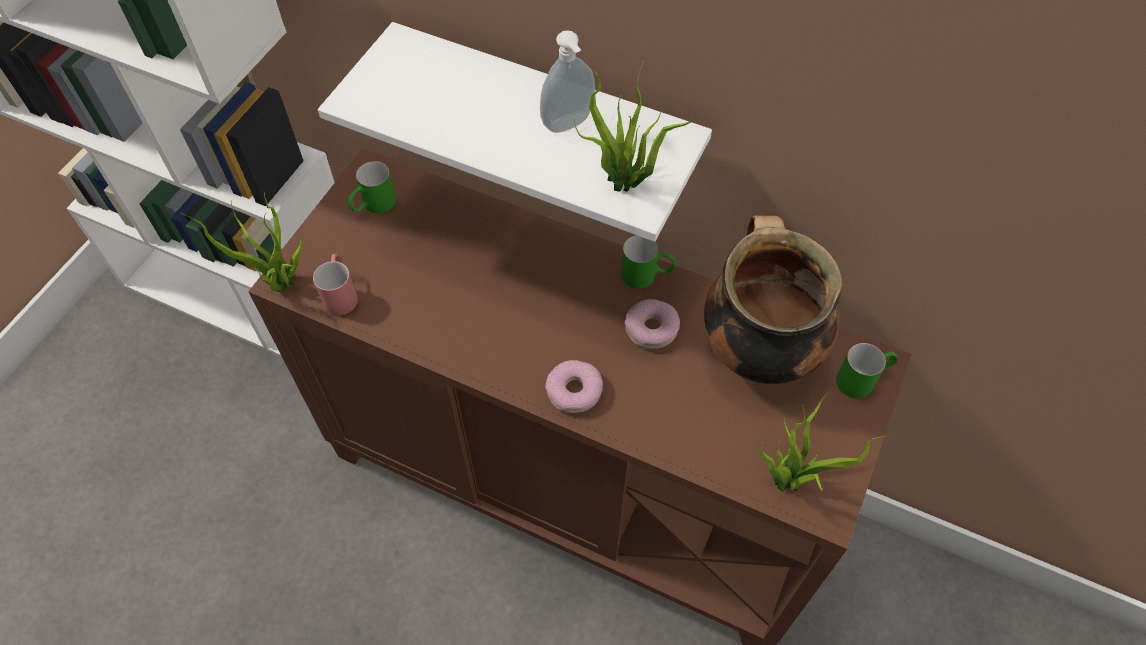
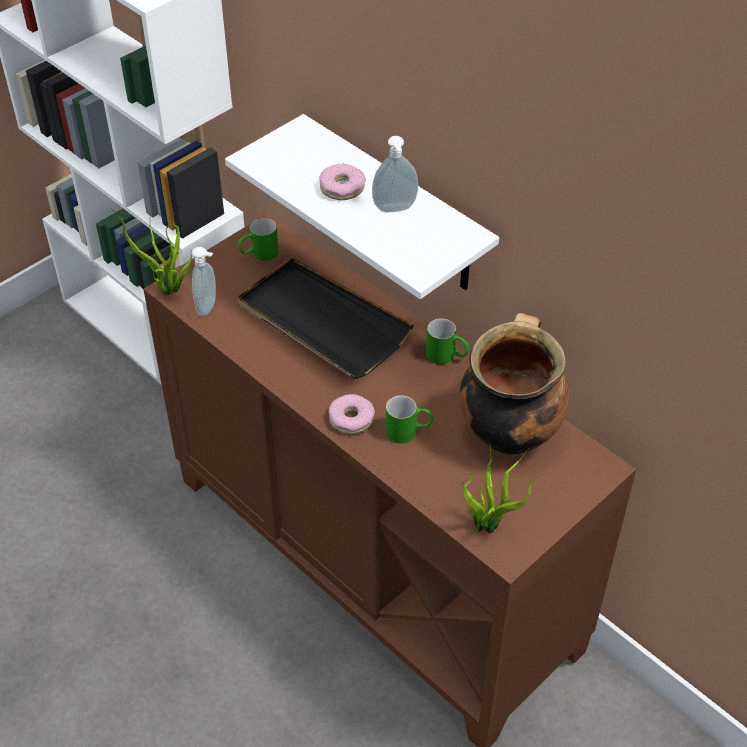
camera: 20 degrees right, 10 degrees down
red mug [313,254,358,315] -> soap dispenser [192,247,216,316]
potted plant [574,60,696,192] -> none
donut [625,299,680,349] -> donut moved to [319,164,366,200]
green mug [836,343,897,398] -> green mug moved to [386,395,433,443]
none -> black tray [238,257,414,379]

